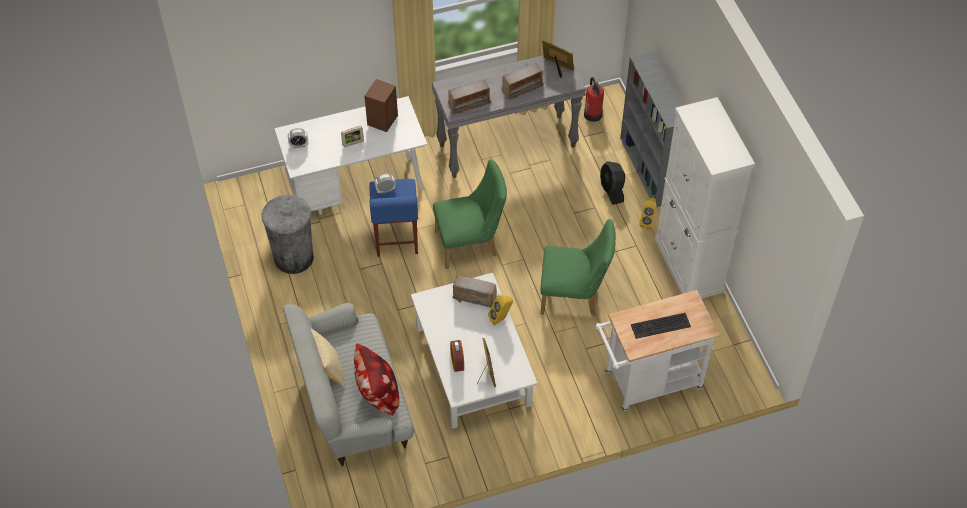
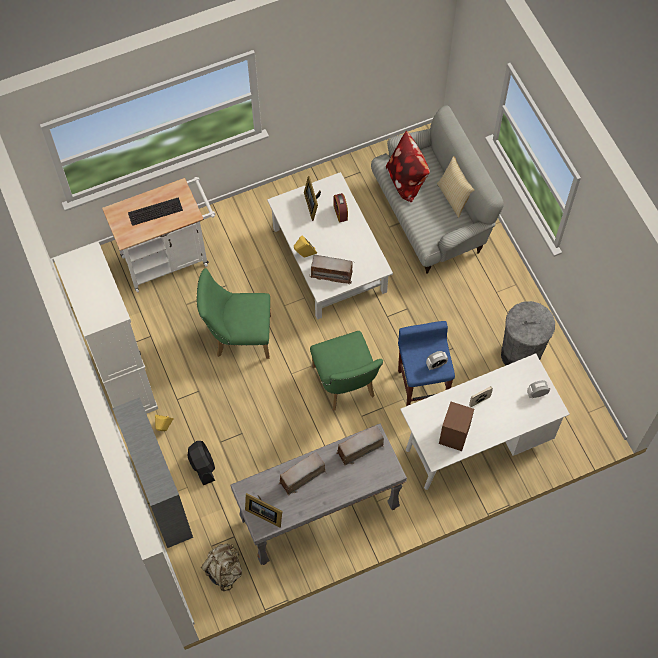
camera: 175 degrees right, 10 degrees up
green chair [433,159,507,269] -> green chair turned 90 degrees counterclockwise [310,331,383,411]
fire extinguisher [584,77,604,122] -> beige backpack [201,544,242,591]

